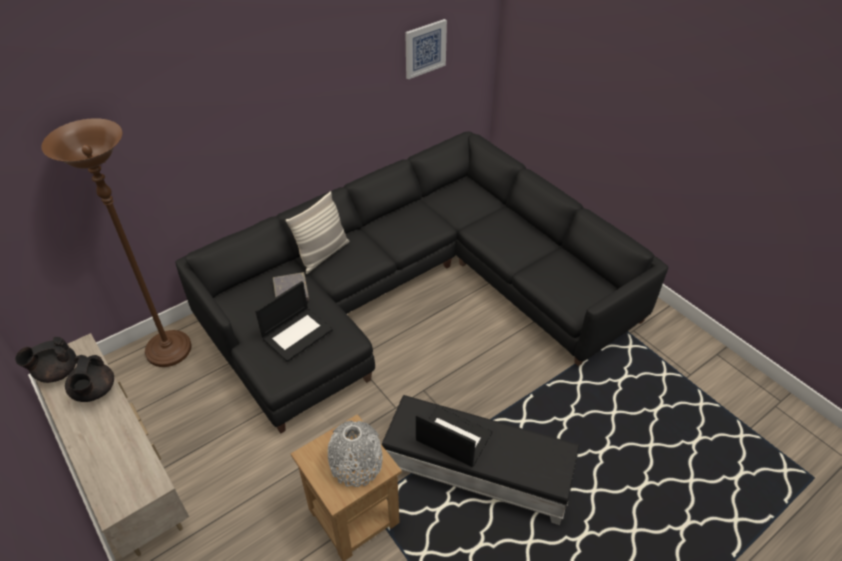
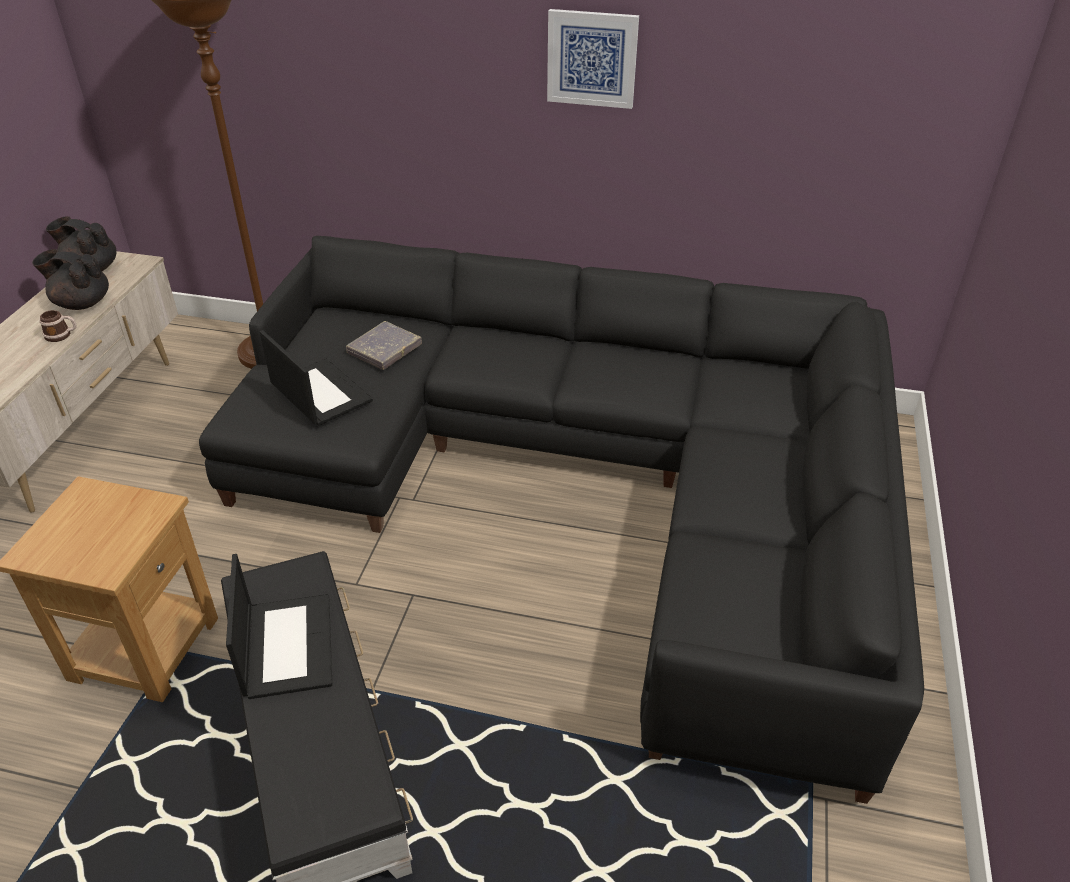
camera: 50 degrees right, 5 degrees down
black teapot [65,355,114,402] -> black teapot turned 60 degrees clockwise [32,249,109,310]
laptop [255,281,333,362] -> laptop turned 135 degrees counterclockwise [260,330,373,426]
pillow [285,191,350,274] -> none
grey vase [328,421,383,487] -> none
picture [405,19,447,79] -> picture moved to [547,9,639,109]
none -> mug [40,310,77,342]

